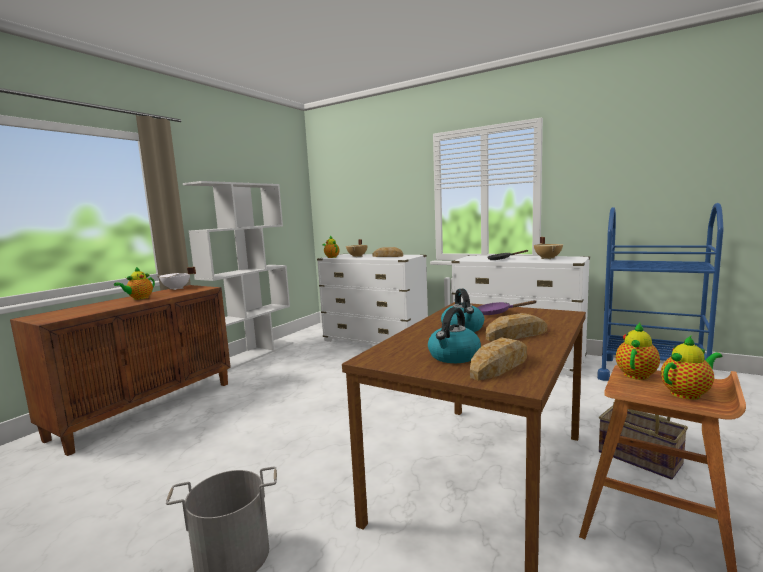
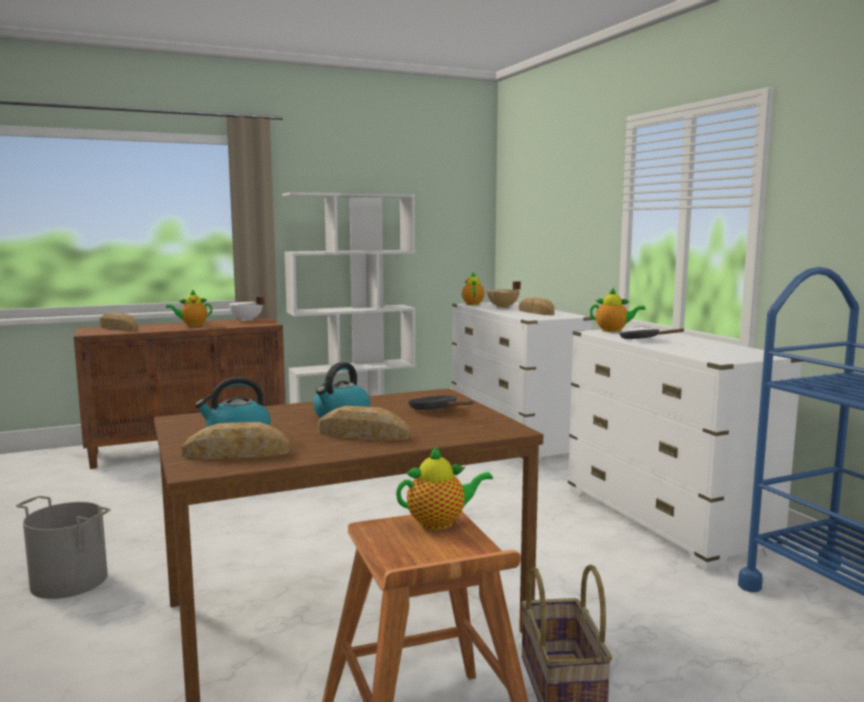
camera: 35 degrees right, 0 degrees up
purple frying pan [477,300,537,315] -> black frying pan [408,395,474,410]
beige cooking pot [534,237,563,259] -> none
teapot [661,336,723,400] -> teapot moved to [590,288,645,332]
none -> bread [99,313,138,330]

